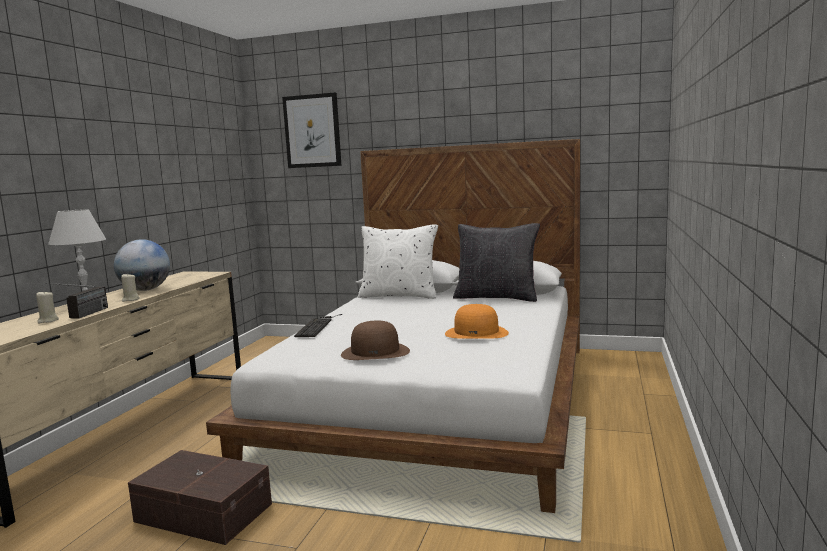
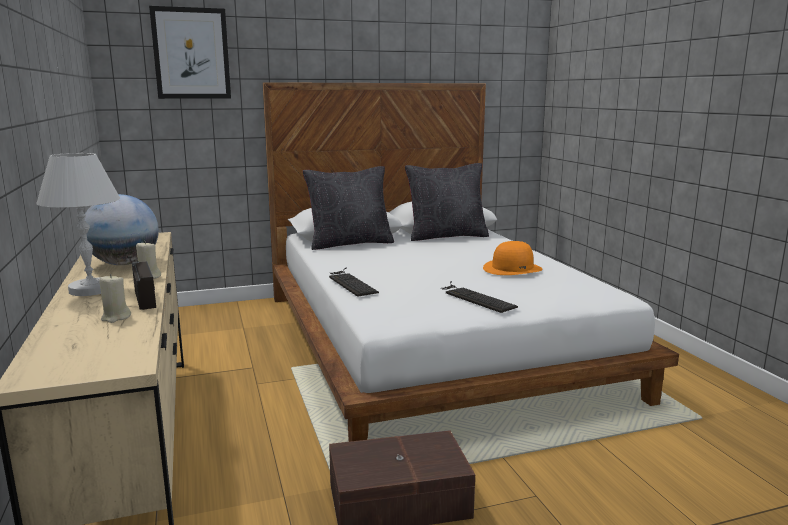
camera: 35 degrees left, 5 degrees up
brown hat [341,320,410,360] -> keyboard [441,281,518,313]
white pillow [358,225,438,299] -> black pillow [303,166,394,250]

